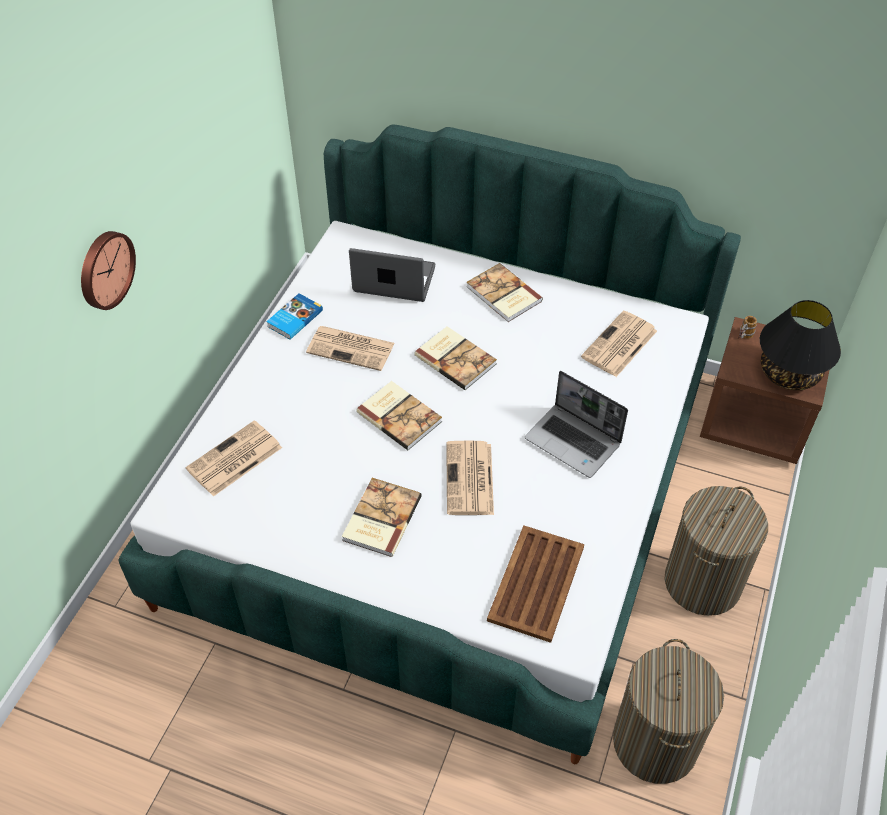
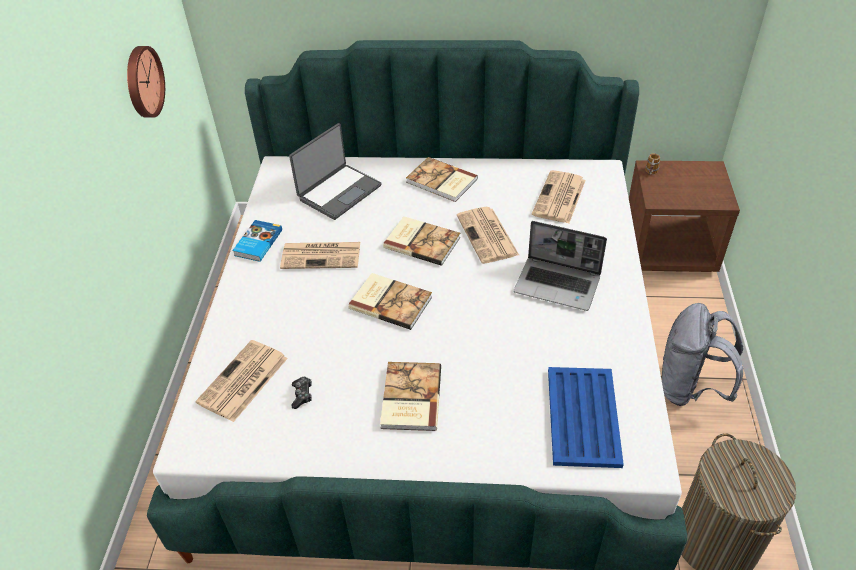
camera: 15 degrees left, 5 degrees down
wall clock [81,231,136,310] -> wall clock moved to [127,46,165,118]
laptop [349,248,435,302] -> laptop turned 135 degrees clockwise [289,123,382,220]
newspaper [446,440,494,515] -> newspaper moved to [457,207,519,264]
brown tray [487,525,584,643] -> blue tray [548,367,624,468]
laundry basket [665,486,768,616] -> grey backpack [662,303,743,406]
black table lamp [760,300,841,390] -> none
none -> game controller [291,377,312,409]

